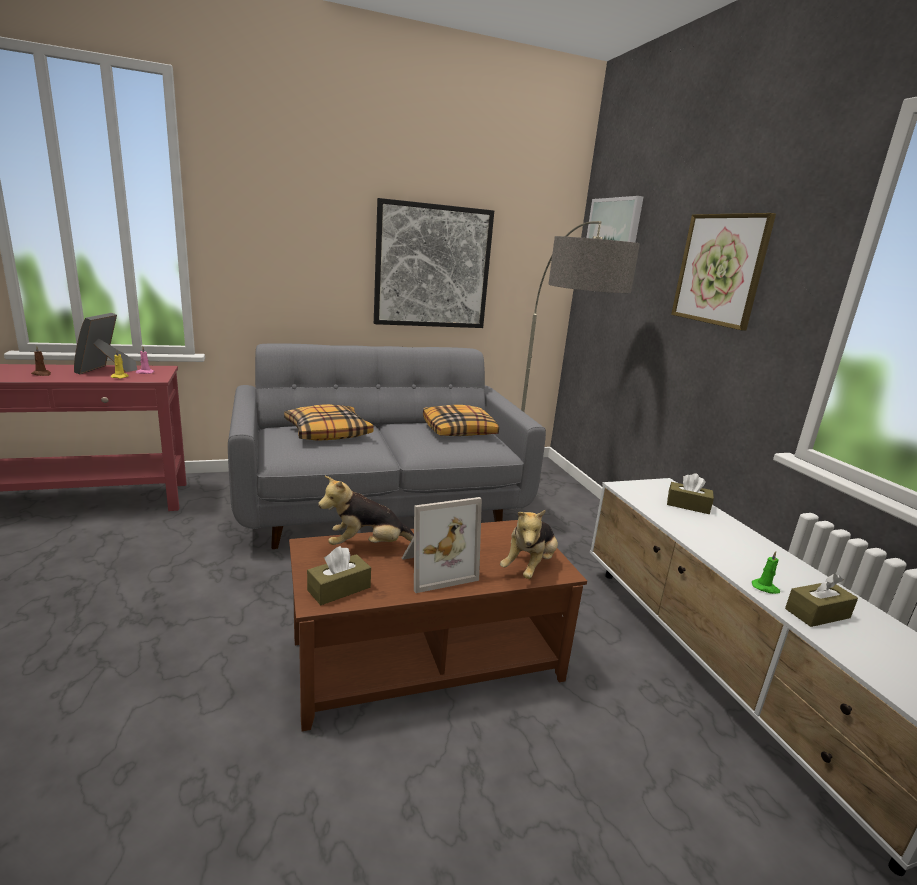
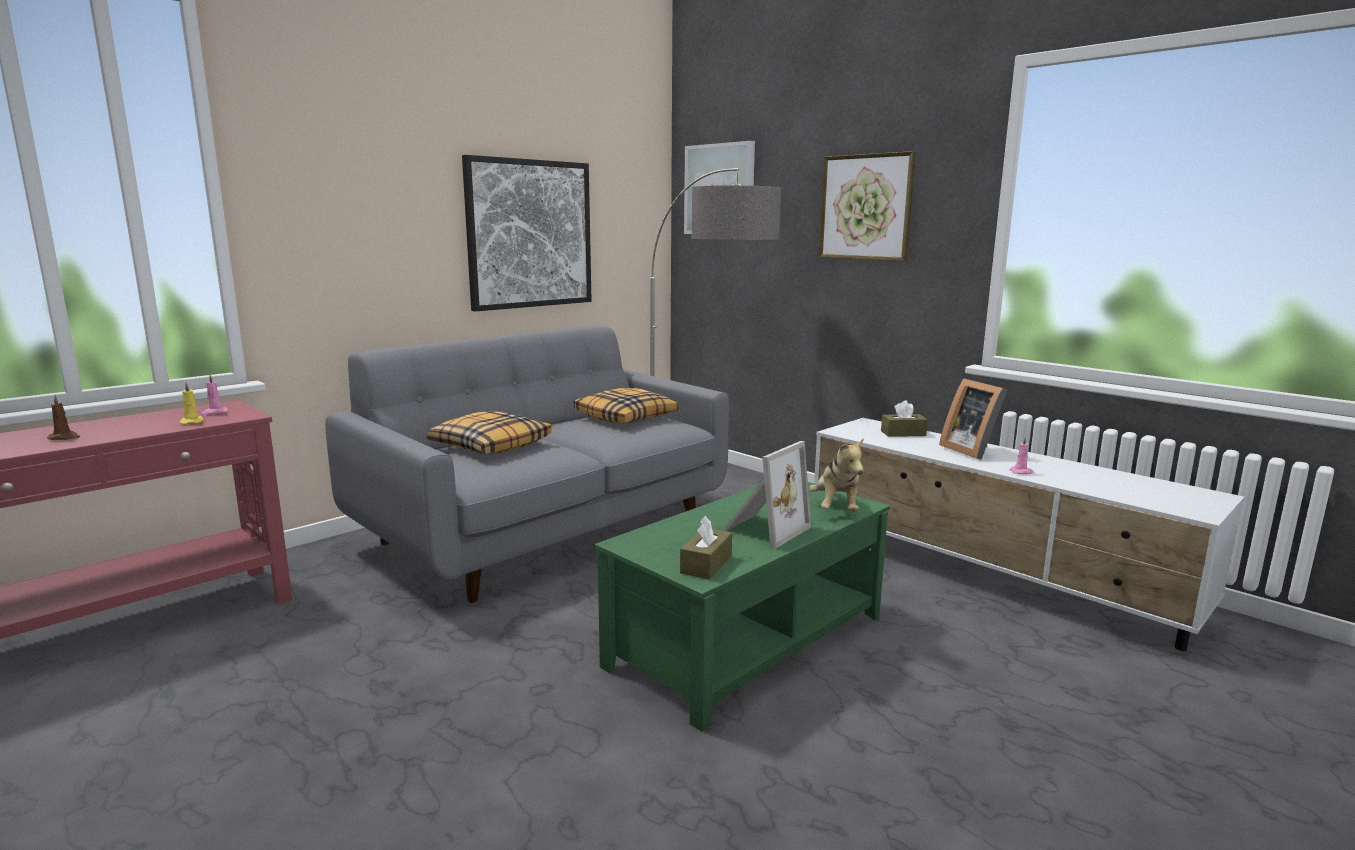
camera: 25 degrees left, 5 degrees down
picture frame [74,313,137,375] -> picture frame moved to [939,378,1007,460]
brown coffee table [289,520,587,731] -> green coffee table [595,482,890,732]
plush toy [318,476,414,545] -> none
green candle [752,551,780,594] -> pink candle [1009,436,1034,474]
brown tissue box [785,574,858,627] -> none

